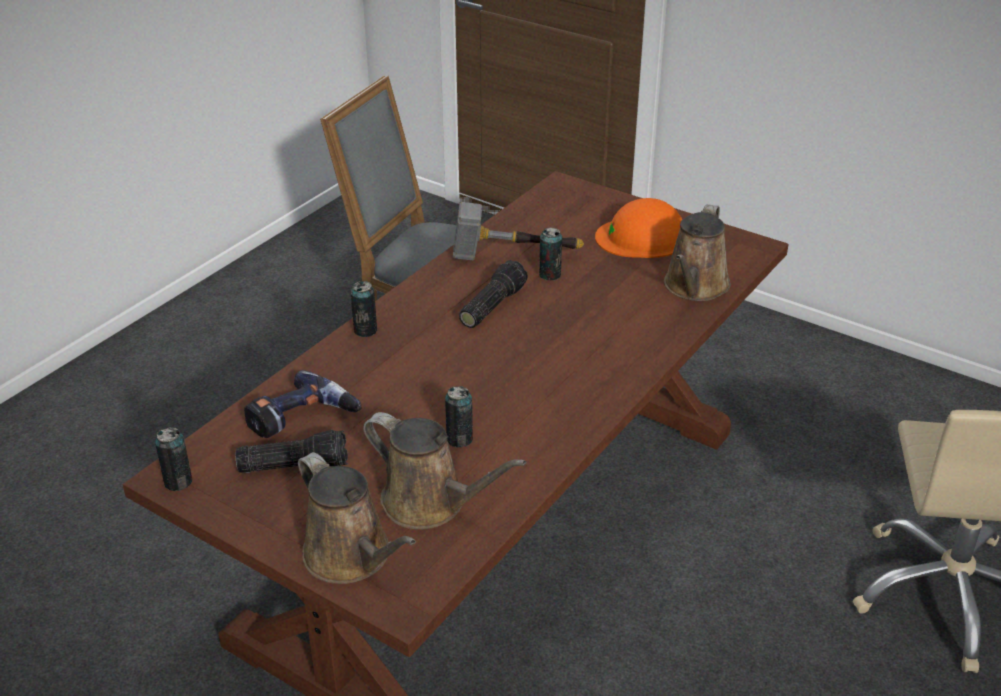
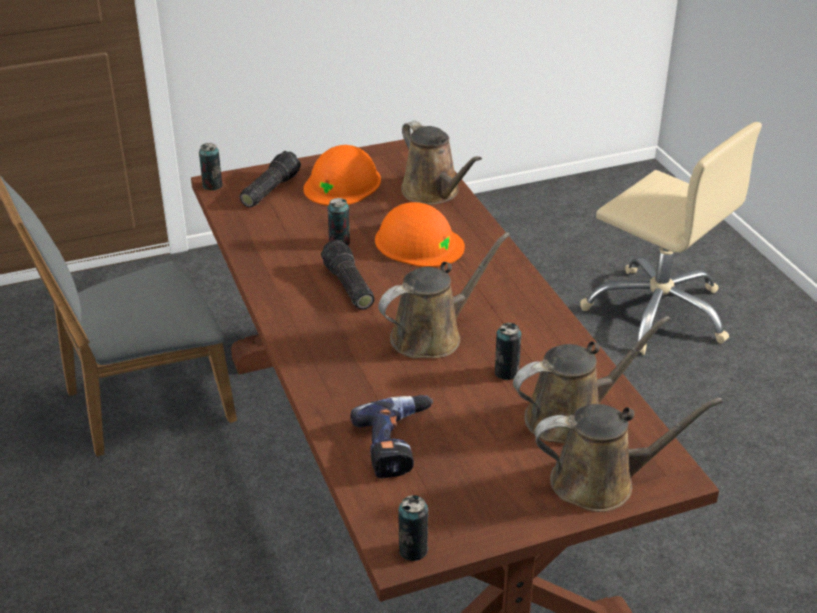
camera: 55 degrees left, 0 degrees up
flashlight [236,430,348,473] -> flashlight moved to [240,151,301,208]
can [350,281,377,337] -> can moved to [199,143,222,191]
hammer [453,202,584,260] -> none
none -> orange hard hat [375,202,465,267]
none -> brown watering can [378,232,510,359]

